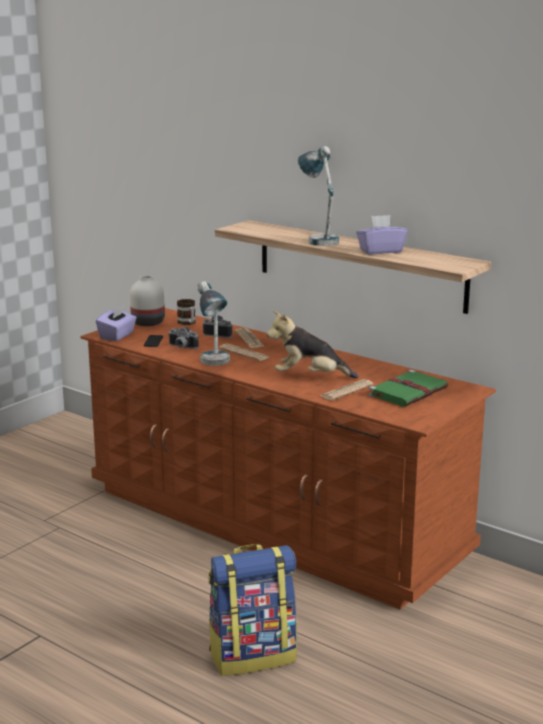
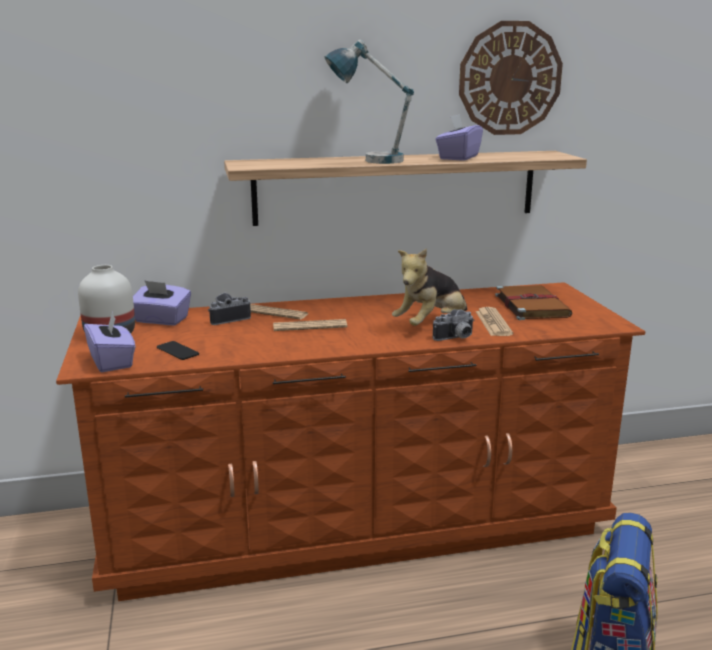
camera: 50 degrees left, 0 degrees up
camera [169,327,199,349] -> camera moved to [433,309,475,341]
mug [177,299,196,325] -> purple tissue box [133,280,191,325]
table lamp [198,281,230,366] -> none
green book [369,370,448,407] -> brown book [495,285,572,320]
none -> wall clock [459,21,563,135]

